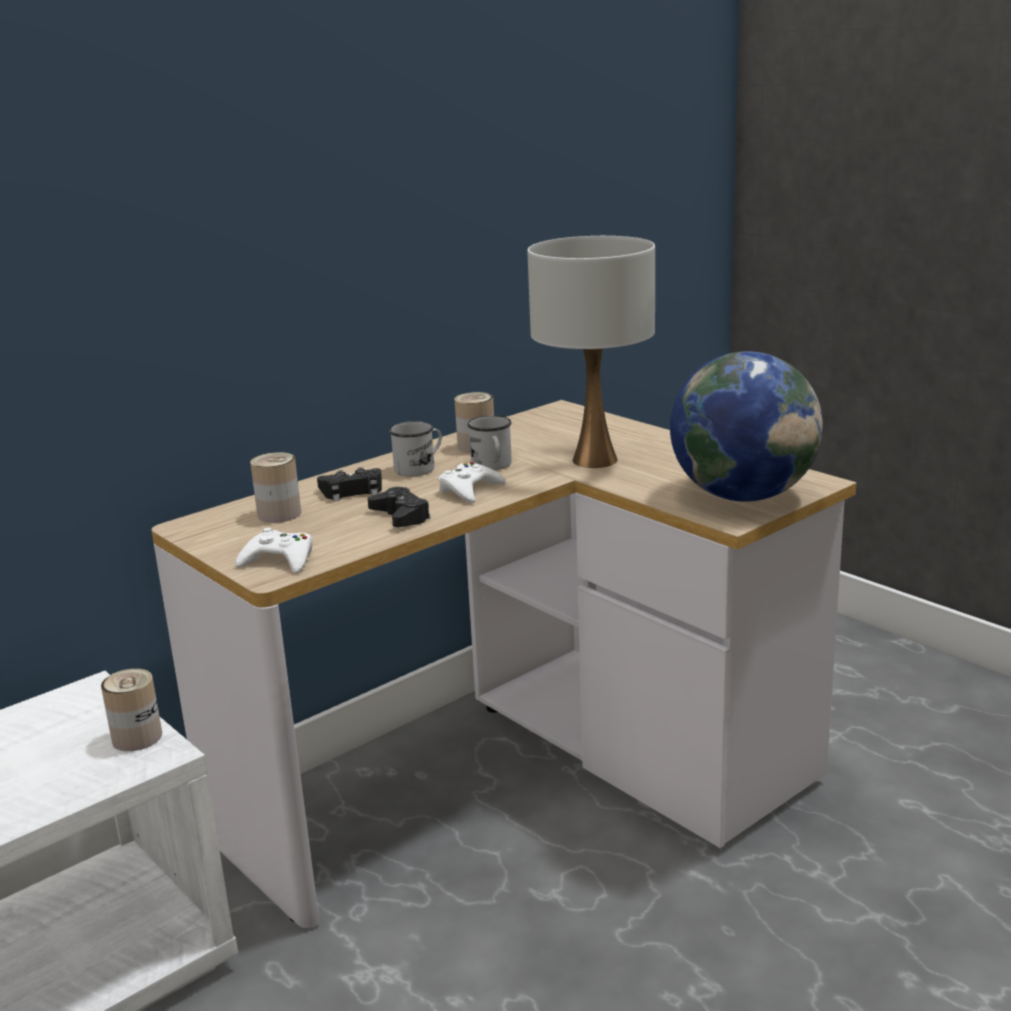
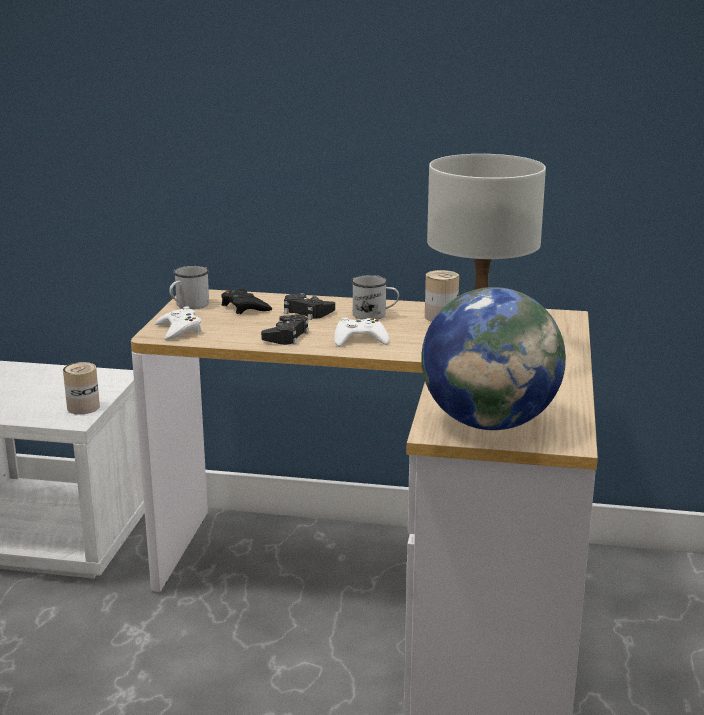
camera: 50 degrees right, 0 degrees up
can [250,452,301,523] -> black game controller [222,288,272,314]
white mug [467,416,512,470] -> white mug moved to [169,266,209,309]

